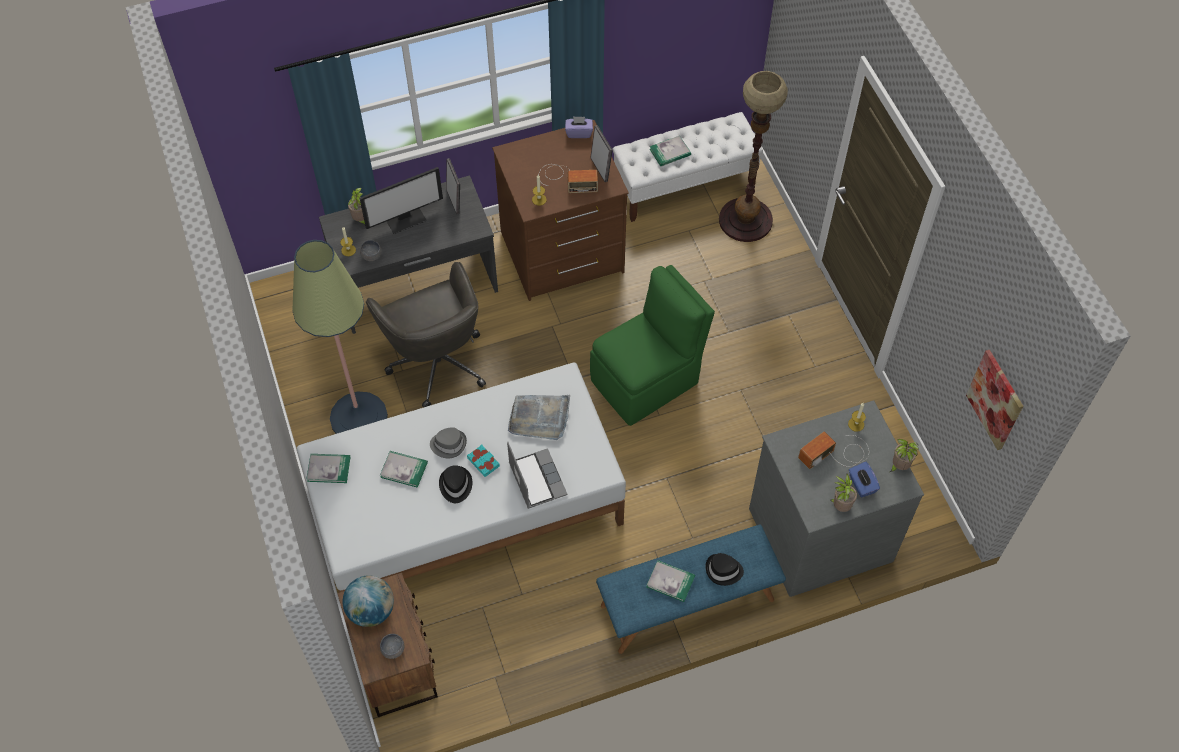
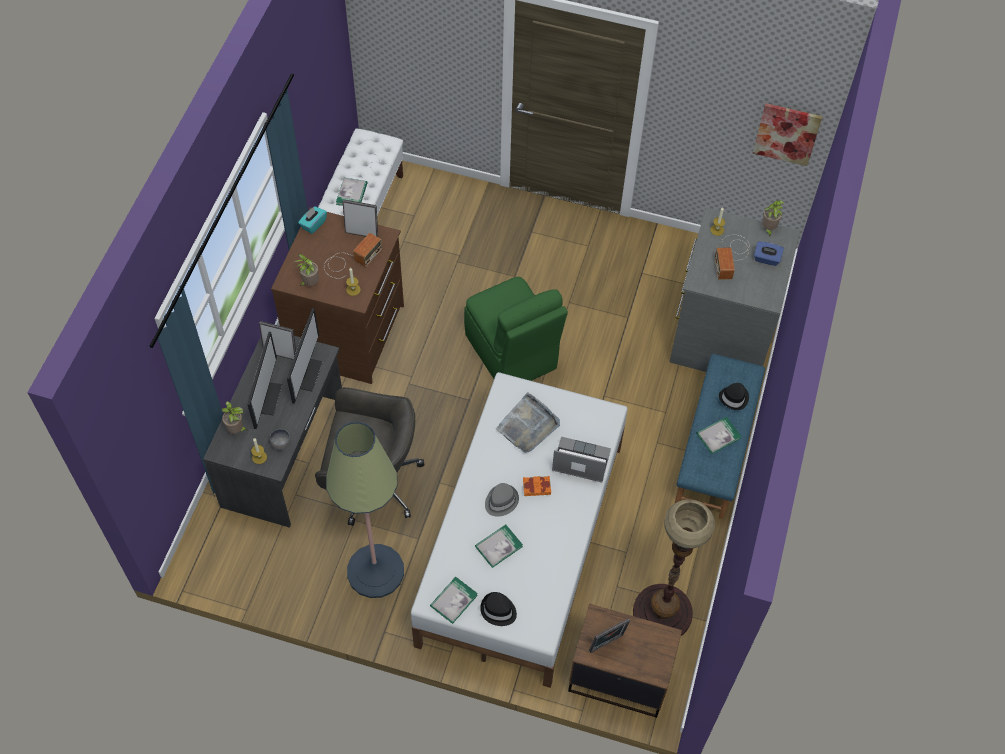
camera: 55 degrees left, 0 degrees up
globe [342,575,394,627] -> picture frame [589,618,630,653]
grey bowl [380,634,404,659] -> none
black hat [439,465,472,503] -> black hat moved to [480,592,517,626]
turquoise book [467,444,500,477] -> orange book [523,476,551,496]
purple tissue box [565,116,593,138] -> turquoise tissue box [298,206,327,234]
green chair [590,265,715,426] -> green chair turned 150 degrees clockwise [464,277,568,381]
floor lamp [719,71,788,242] -> floor lamp moved to [633,499,715,636]
potted plant [830,474,857,512] -> potted plant moved to [294,254,319,286]
none -> monitor [287,308,323,404]

